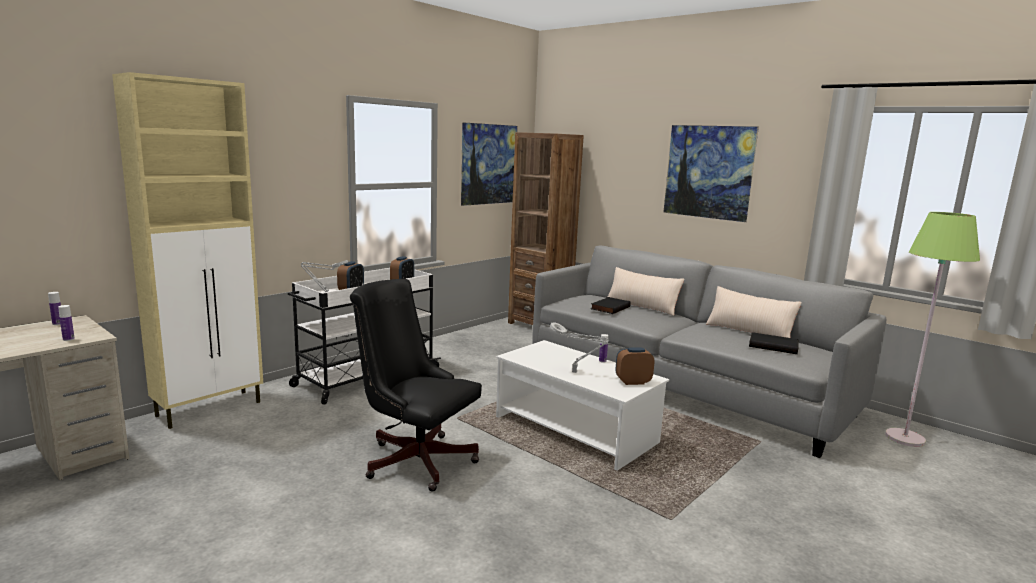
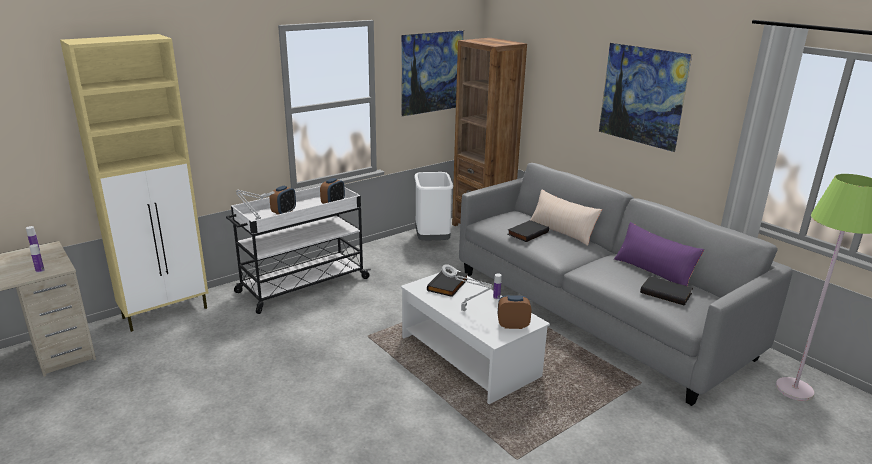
camera: 10 degrees right, 10 degrees up
black office chair [350,279,482,492] -> none
beige pillow [706,286,802,338] -> purple pillow [614,222,704,286]
none -> white trash can [414,172,453,241]
none -> black book [427,269,468,297]

